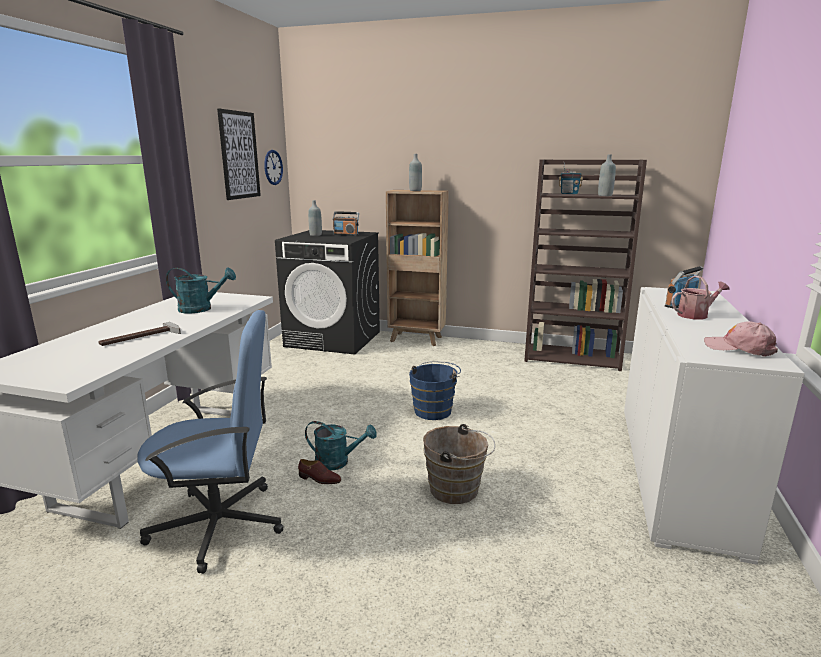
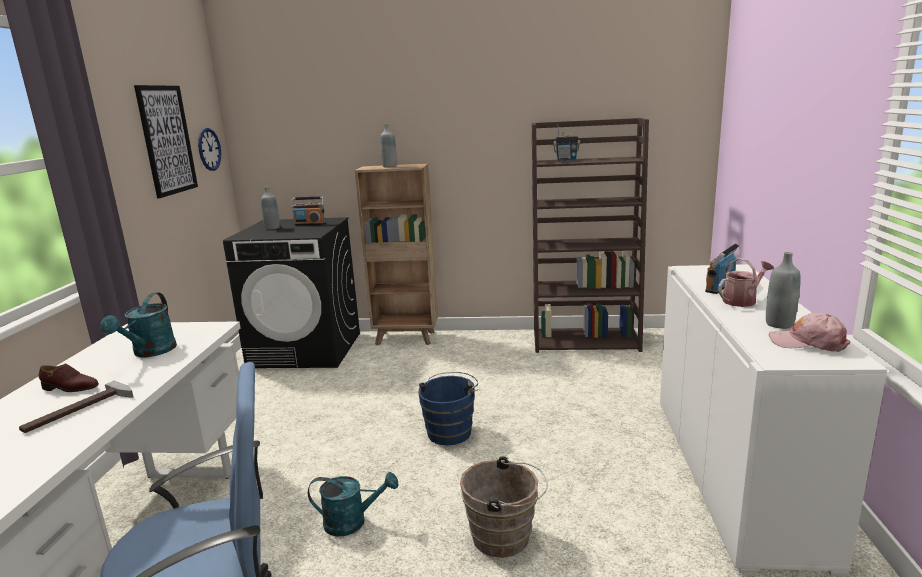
camera: 10 degrees left, 0 degrees up
turquoise watering can [166,268,236,313] -> turquoise watering can turned 105 degrees clockwise [100,292,177,357]
brown shoe [298,459,341,484] -> brown shoe moved to [39,363,99,392]
grey bottle [598,154,616,196] -> grey bottle moved to [766,252,801,329]

